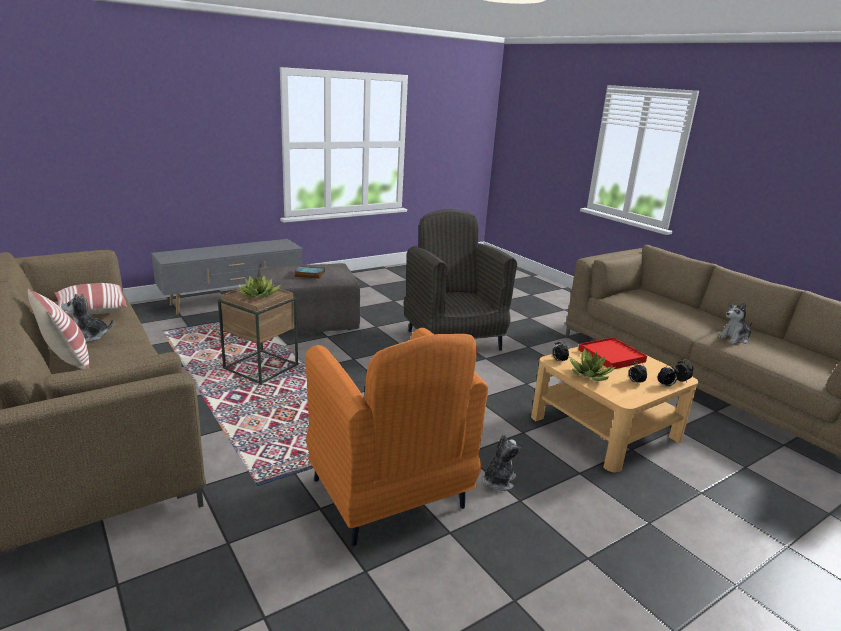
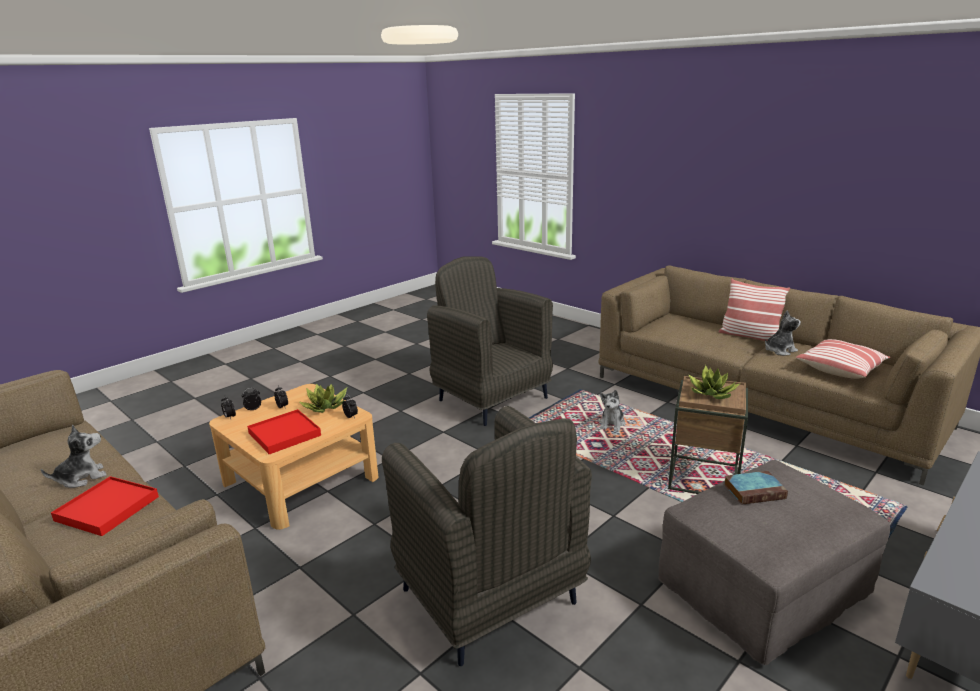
camera: 170 degrees right, 0 degrees up
orange armchair [305,328,488,546] -> grey armchair [427,256,553,426]
plush toy [482,435,521,491] -> plush toy moved to [600,390,625,432]
none -> red tray [51,476,159,536]

